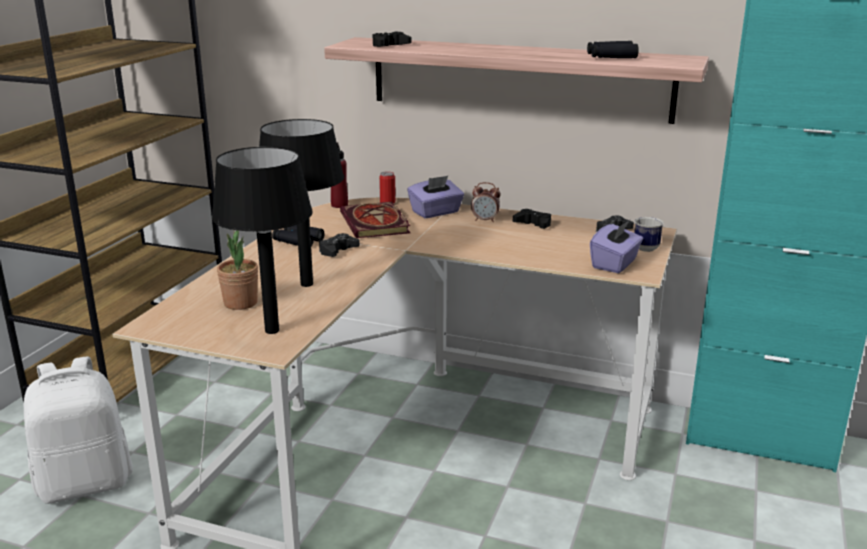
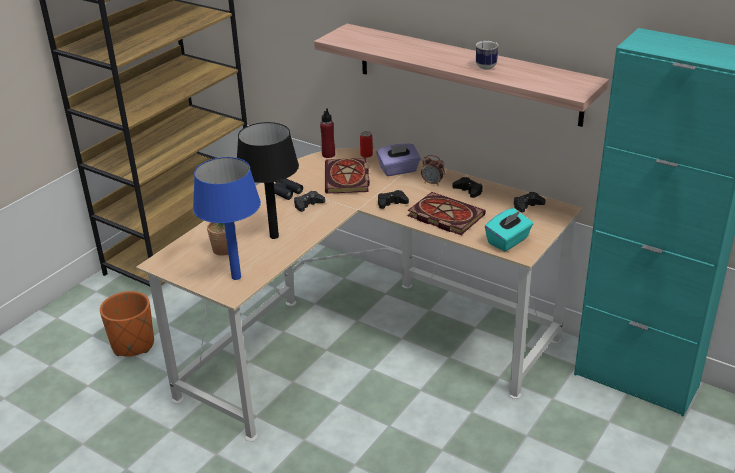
camera: 15 degrees right, 10 degrees up
white backpack [24,356,133,504] -> orange planter [100,291,154,357]
black table lamp [212,147,312,334] -> blue table lamp [193,157,261,280]
black game controller [373,32,412,47] -> black game controller moved to [378,190,409,209]
black binoculars [587,41,639,58] -> none
purple tissue box [590,220,643,273] -> turquoise tissue box [485,208,533,251]
mug [634,217,664,252] -> mug moved to [476,41,499,70]
none -> book [407,192,486,235]

